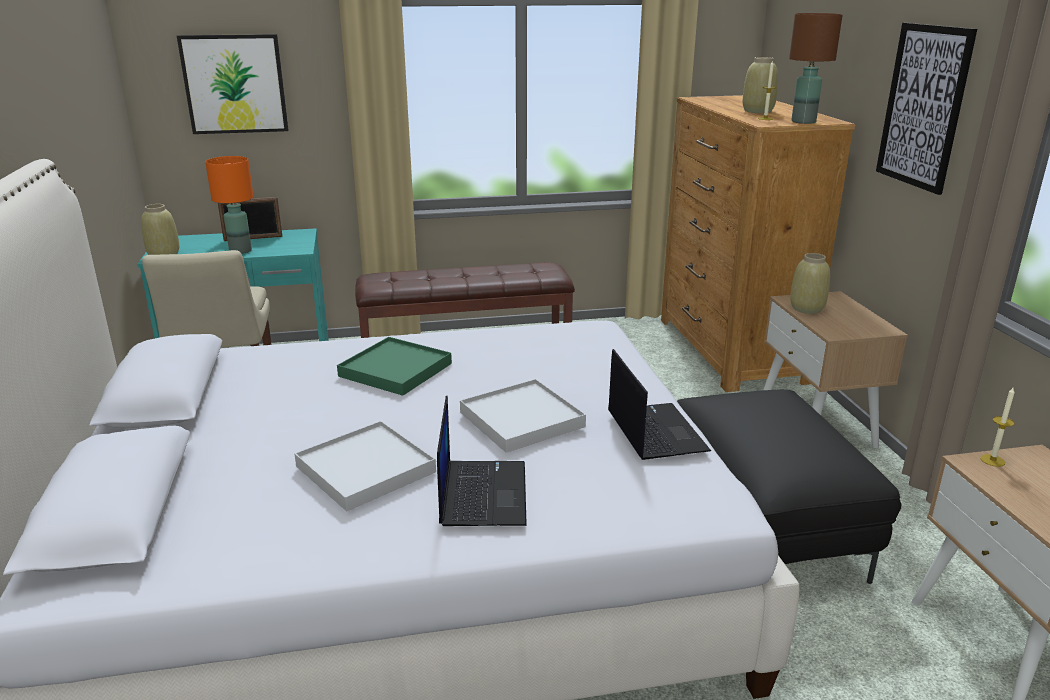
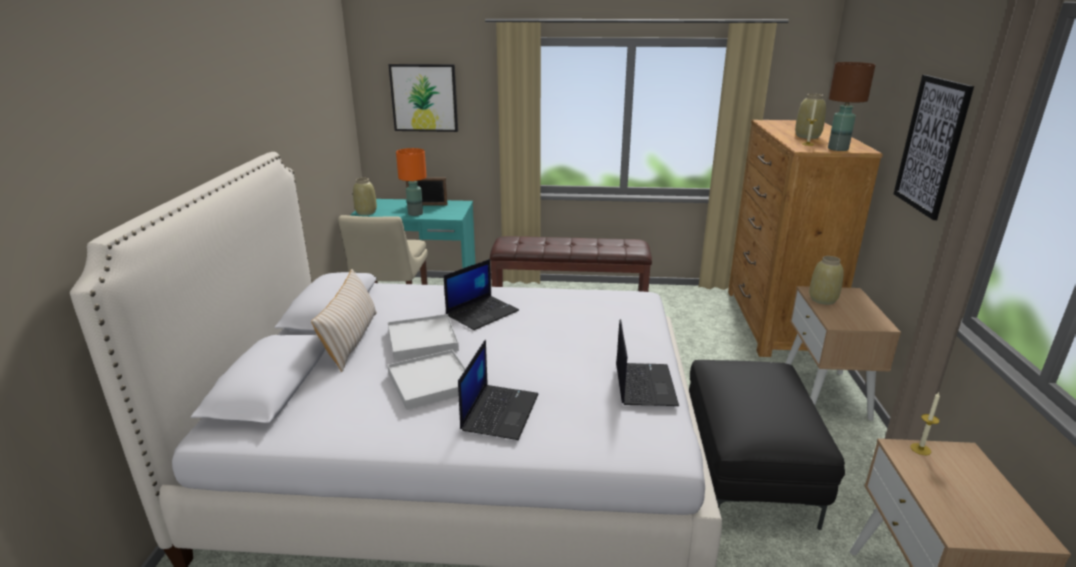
camera: 15 degrees right, 0 degrees up
green tray [337,337,452,396] -> laptop [444,259,519,330]
white tray [460,379,586,453] -> white tray moved to [388,314,459,361]
none -> beige pillow [311,269,377,372]

